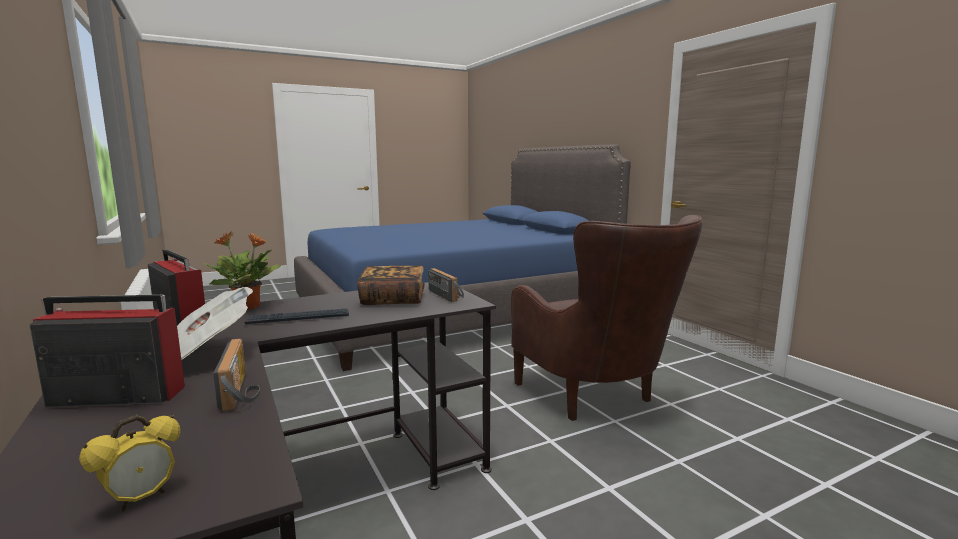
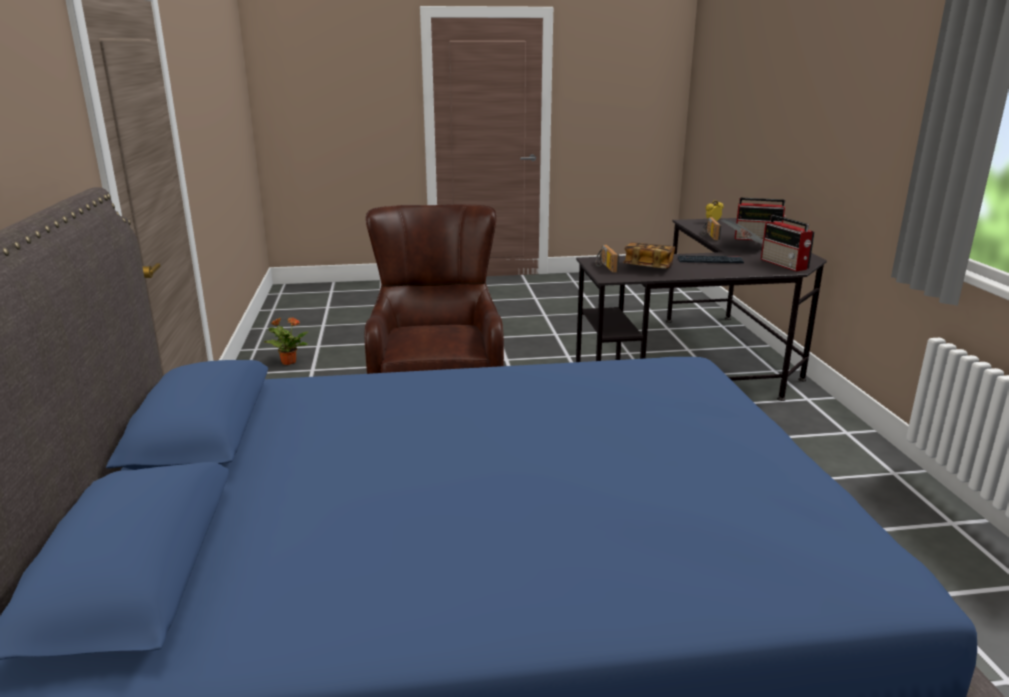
camera: 160 degrees left, 10 degrees up
potted plant [204,231,281,310] -> potted plant moved to [265,318,308,365]

